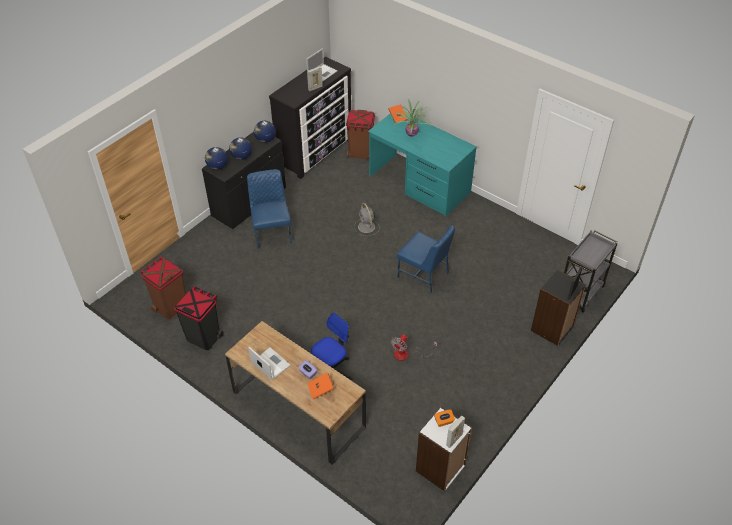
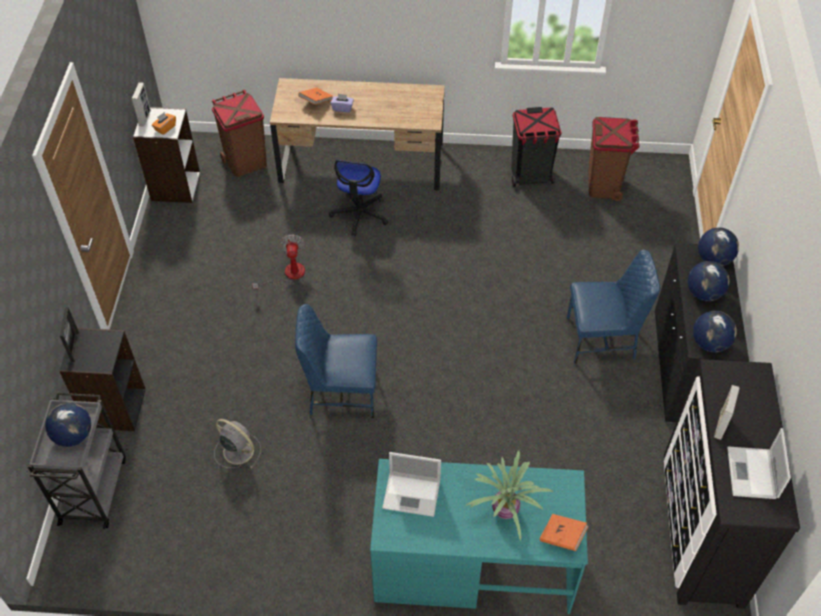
camera: 145 degrees right, 5 degrees up
blue chair [247,169,292,249] -> blue chair turned 45 degrees counterclockwise [567,250,660,364]
laptop [248,347,291,380] -> laptop moved to [382,452,441,517]
brown trash can [346,110,375,159] -> brown trash can moved to [212,89,267,177]
grey fan [354,203,380,236] -> grey fan moved to [214,419,261,469]
none -> globe [45,403,91,447]

